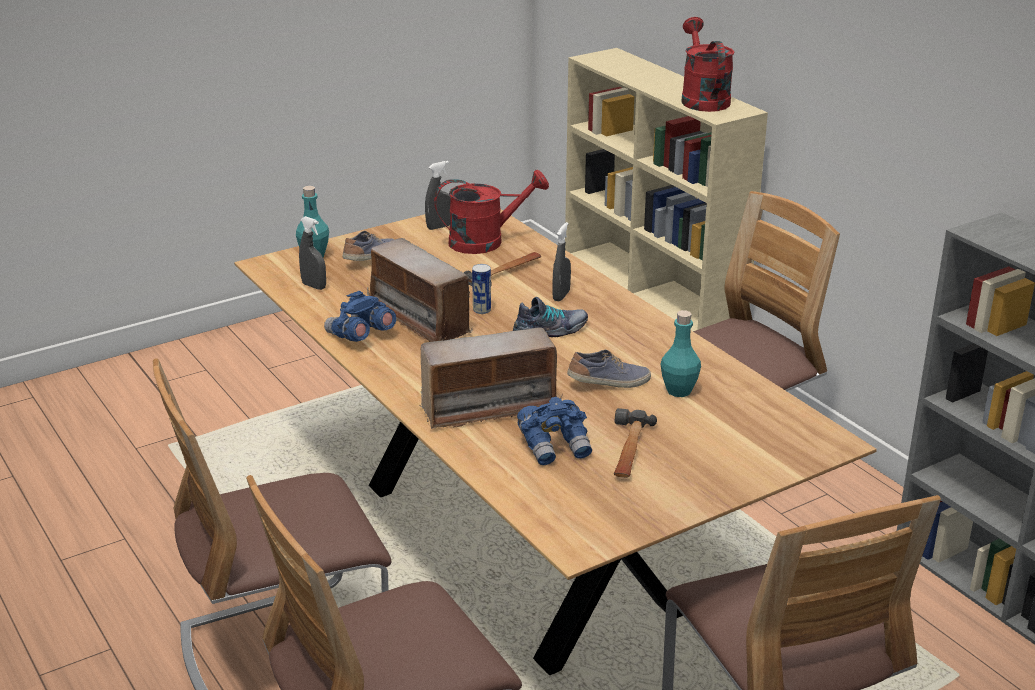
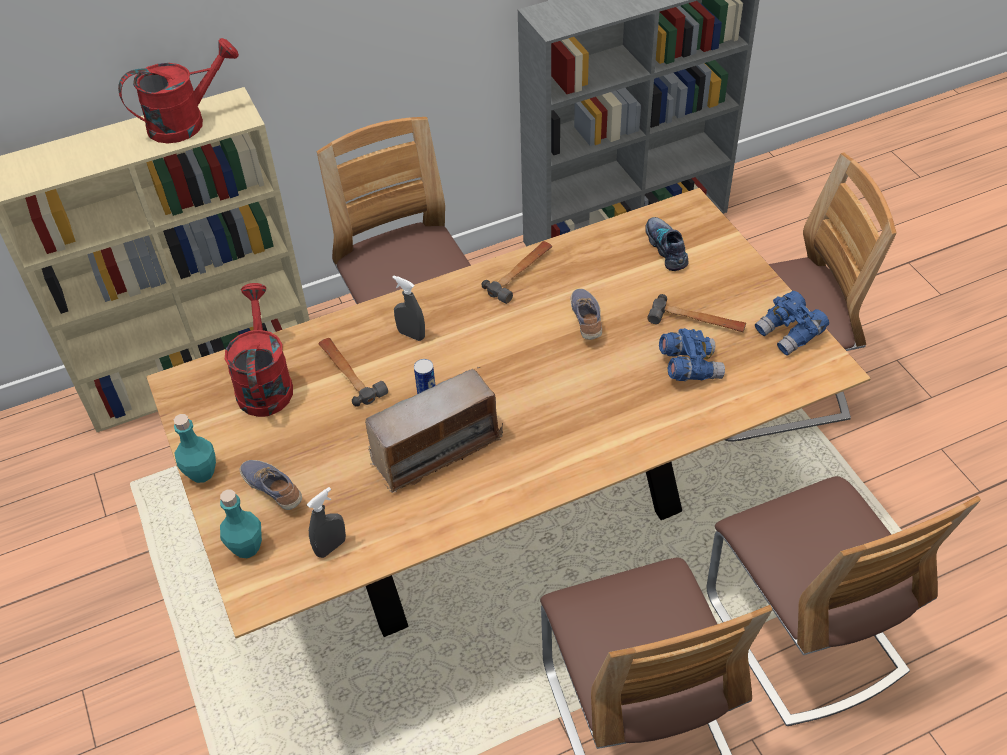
camera: 80 degrees left, 20 degrees up
blue binoculars [324,291,396,342] -> blue binoculars moved to [755,291,829,356]
radio [418,327,563,429] -> none
grey spray bottle [425,161,451,230] -> none
shoe [513,297,588,337] -> shoe moved to [645,217,689,271]
turquoise bottle [661,310,701,397] -> turquoise bottle moved to [174,414,216,483]
red watering can [681,17,734,112] -> red watering can turned 150 degrees clockwise [118,38,239,143]
none -> hammer [482,241,552,304]

